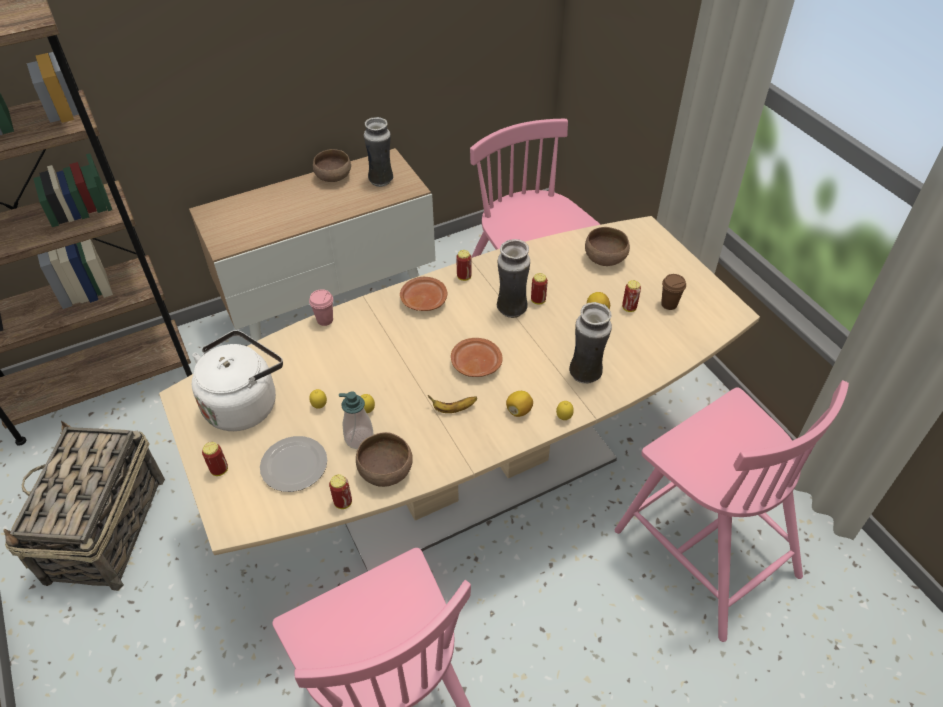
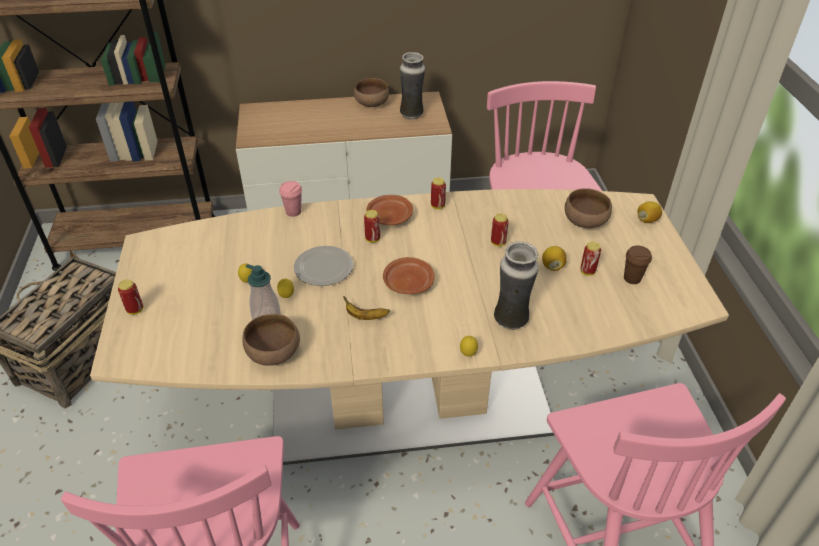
camera: 20 degrees right, 5 degrees down
white kettle [192,330,283,431] -> none
plate [260,436,327,492] -> plate moved to [294,246,353,286]
can [329,474,352,509] -> can moved to [364,210,380,243]
vase [497,239,530,318] -> none
lemon [506,391,533,417] -> lemon moved to [638,201,662,223]

